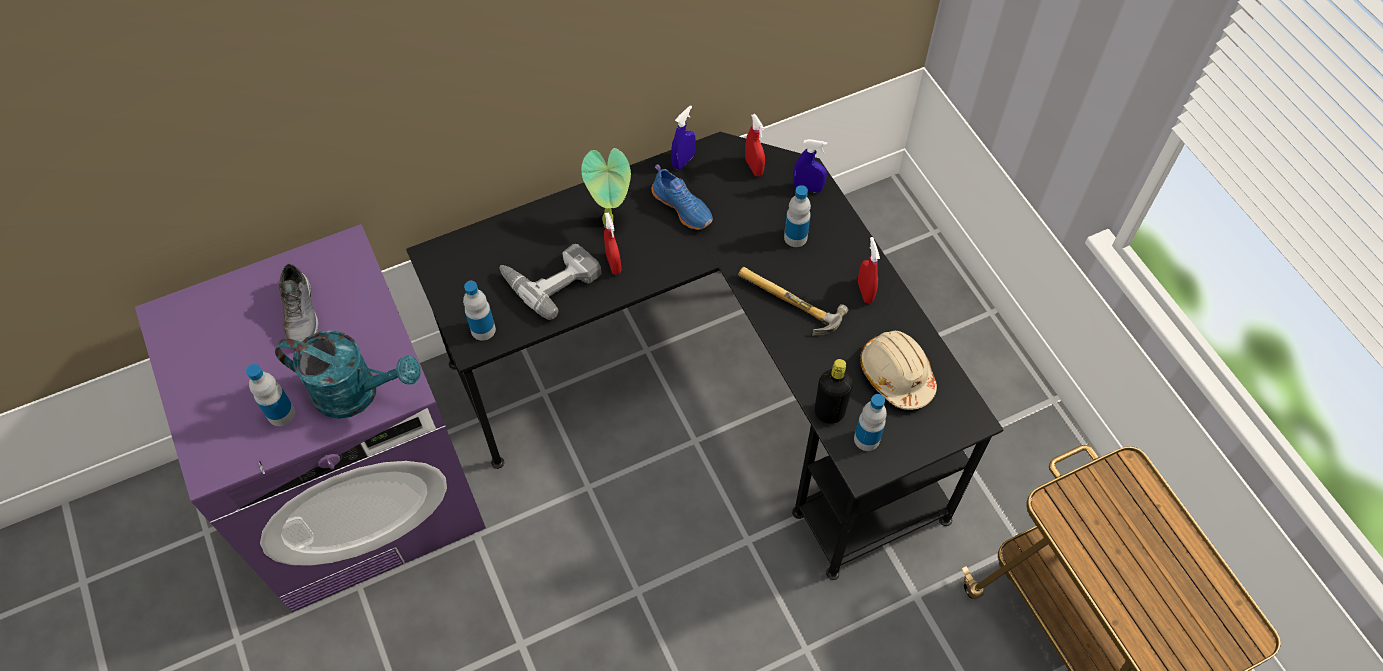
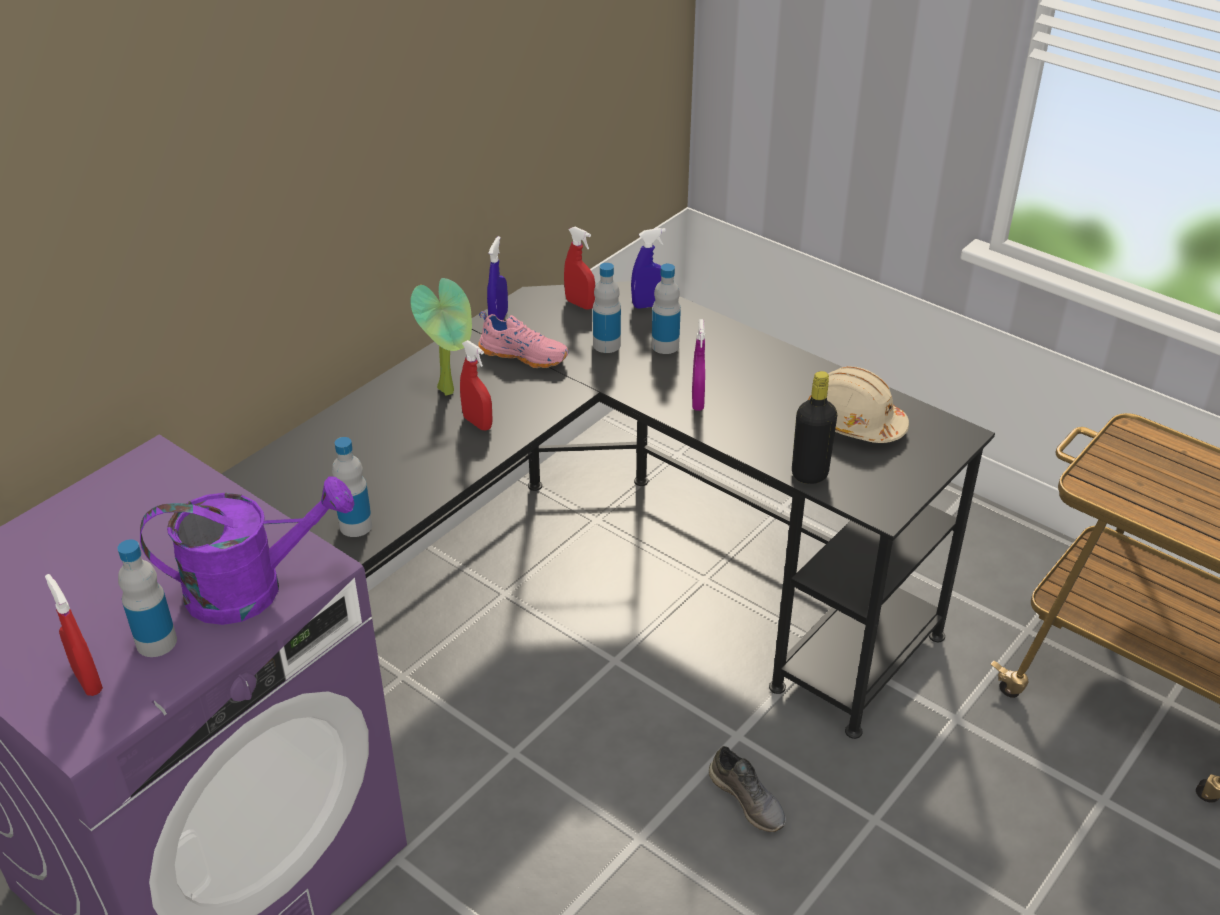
camera: 25 degrees left, 20 degrees down
turquoise watering can [275,330,421,419] -> purple watering can [140,476,354,625]
grey shoe [279,264,319,342] -> grey shoe moved to [709,746,786,832]
power drill [500,244,602,320] -> none
blue shoe [652,164,713,230] -> pink shoe [478,311,569,368]
hammer [738,267,849,336] -> purple spray bottle [692,319,705,411]
bottle [854,394,887,451] -> bottle moved to [593,263,621,353]
red spray bottle [858,237,880,303] -> red spray bottle moved to [45,574,103,696]

